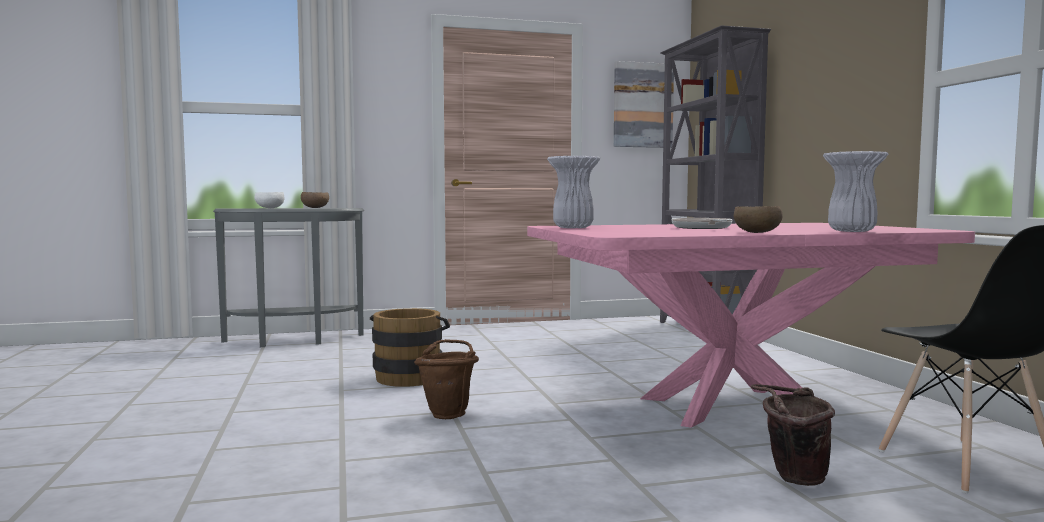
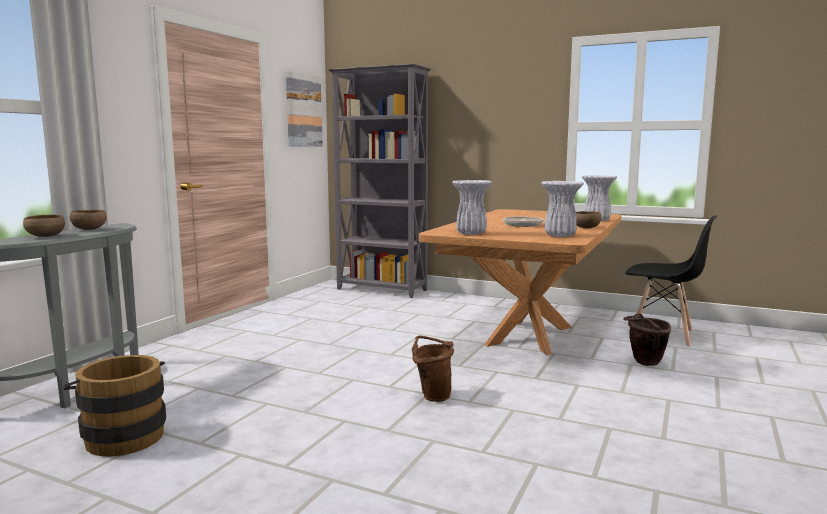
camera: 50 degrees left, 5 degrees up
white bowl [254,192,284,208] -> brown bowl [23,214,65,237]
brown bucket [370,308,450,387] -> brown bucket moved to [63,355,166,457]
pink dining table [527,223,975,428] -> brown dining table [419,209,621,355]
none -> white vase [541,181,584,237]

